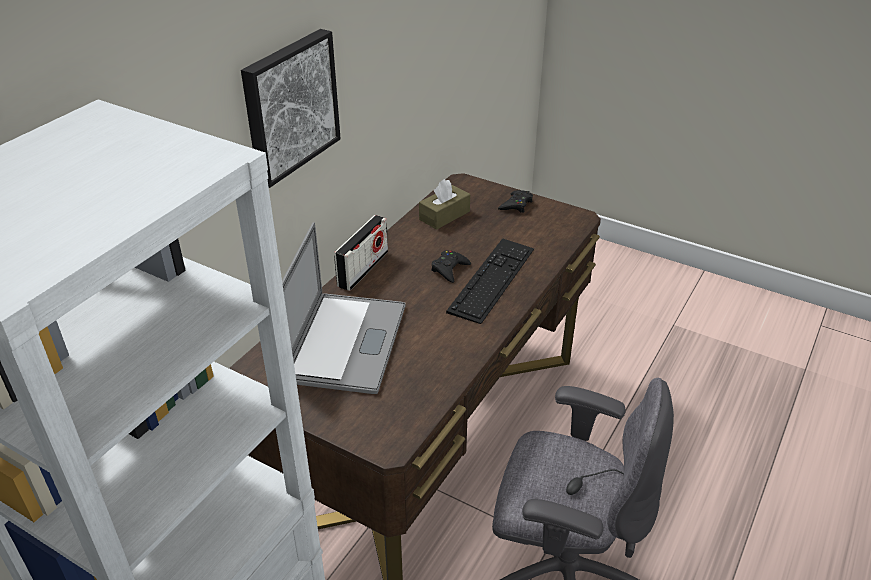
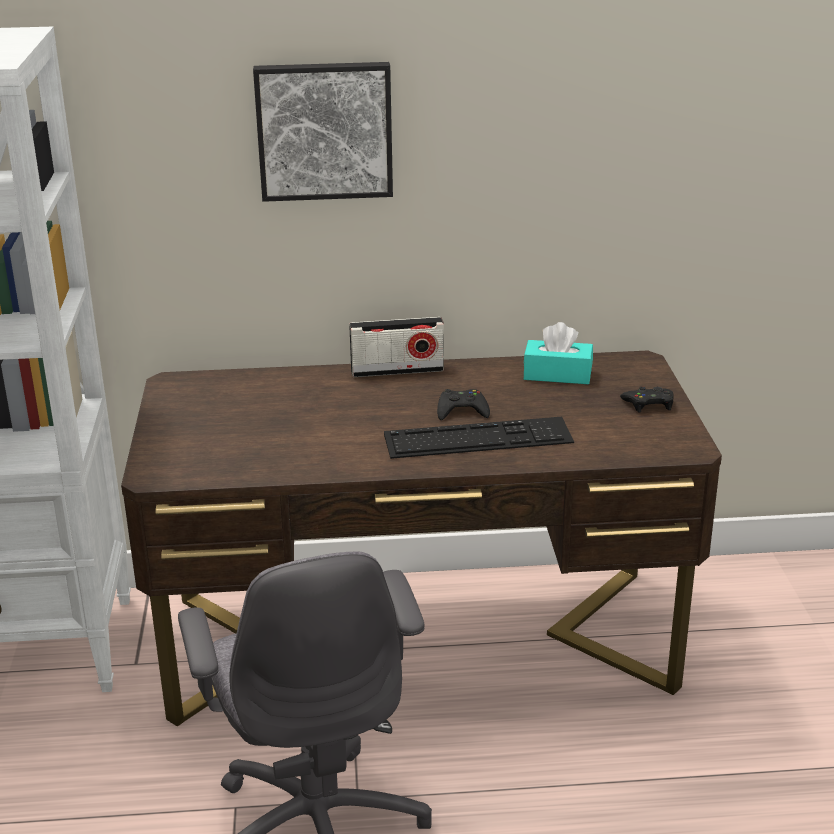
camera: 55 degrees right, 10 degrees down
laptop [282,223,406,394] -> none
brown tissue box [419,179,470,230] -> turquoise tissue box [523,322,593,384]

